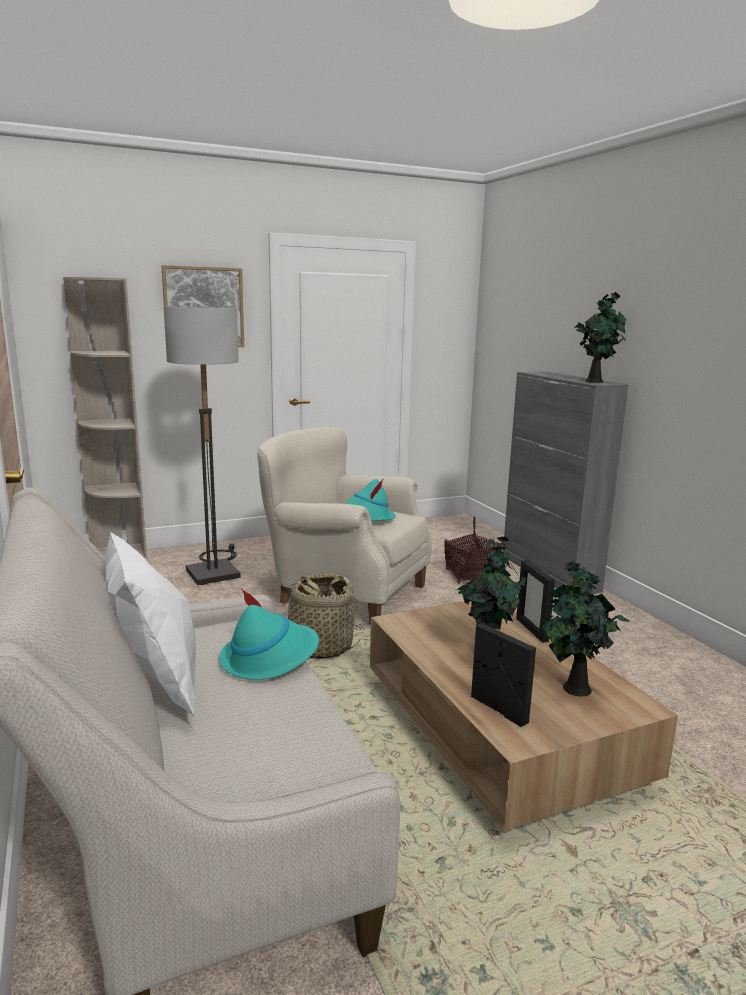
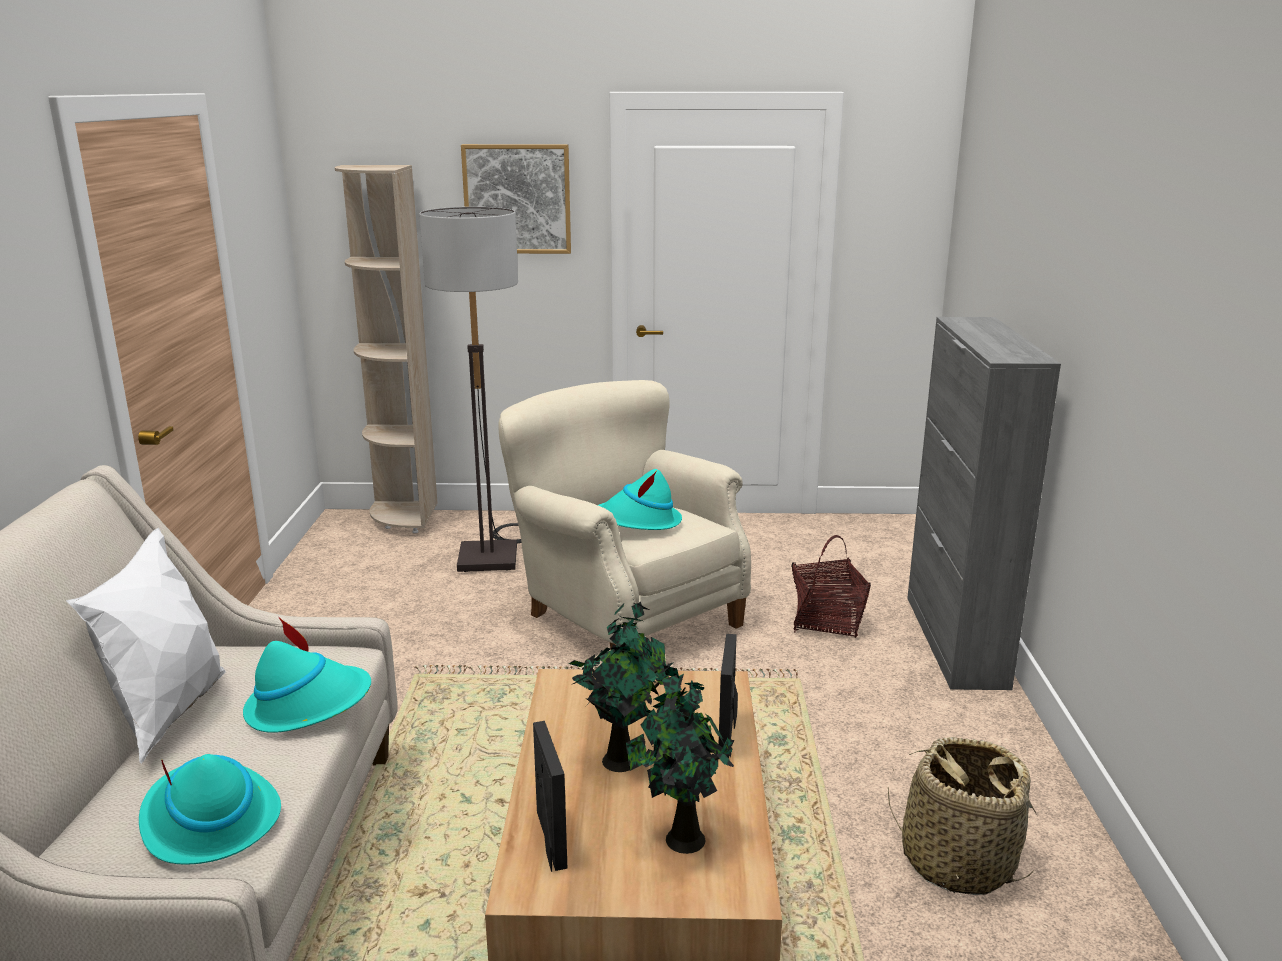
camera: 25 degrees right, 5 degrees up
basket [277,574,361,659] -> basket moved to [888,737,1037,895]
potted plant [575,292,626,383] -> none
none -> turquoise hat [139,754,281,865]

